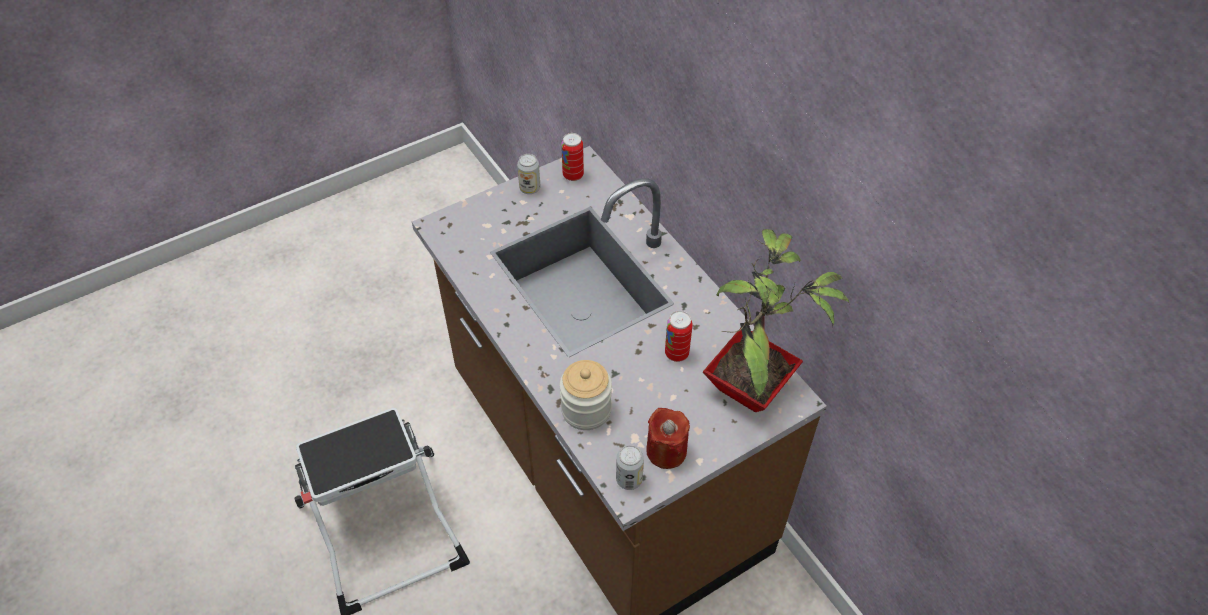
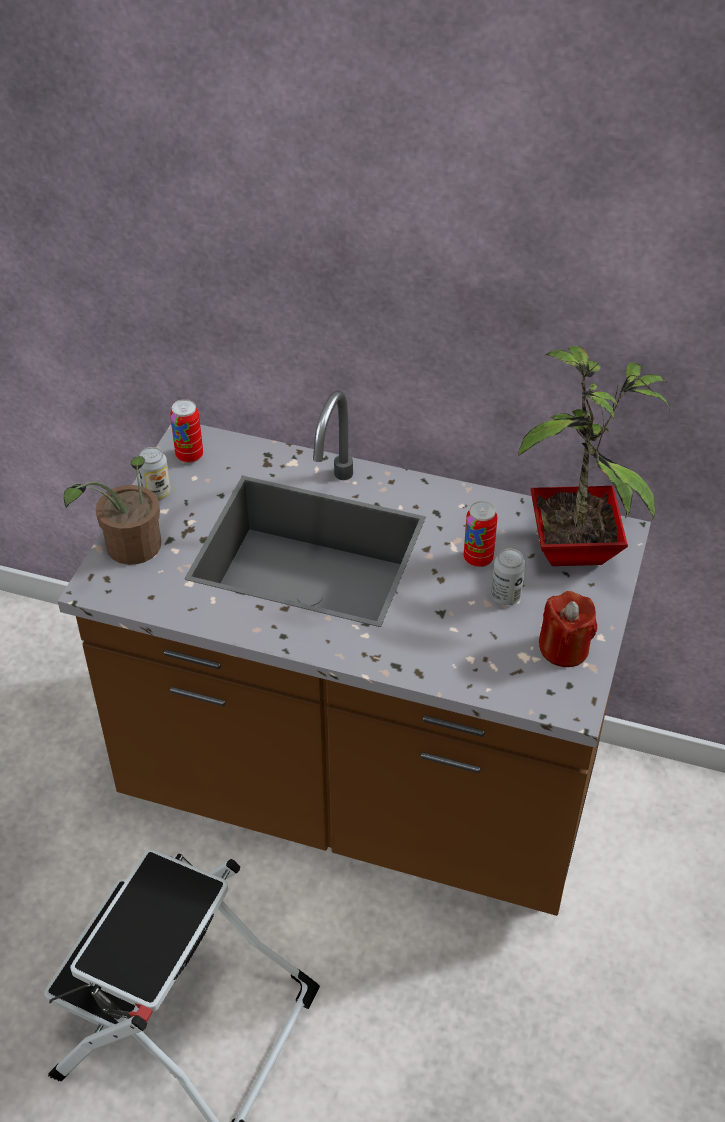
camera: 40 degrees left, 5 degrees down
jar [559,360,612,430] -> none
can [616,445,644,490] -> can moved to [491,549,526,605]
none -> potted plant [64,456,161,565]

